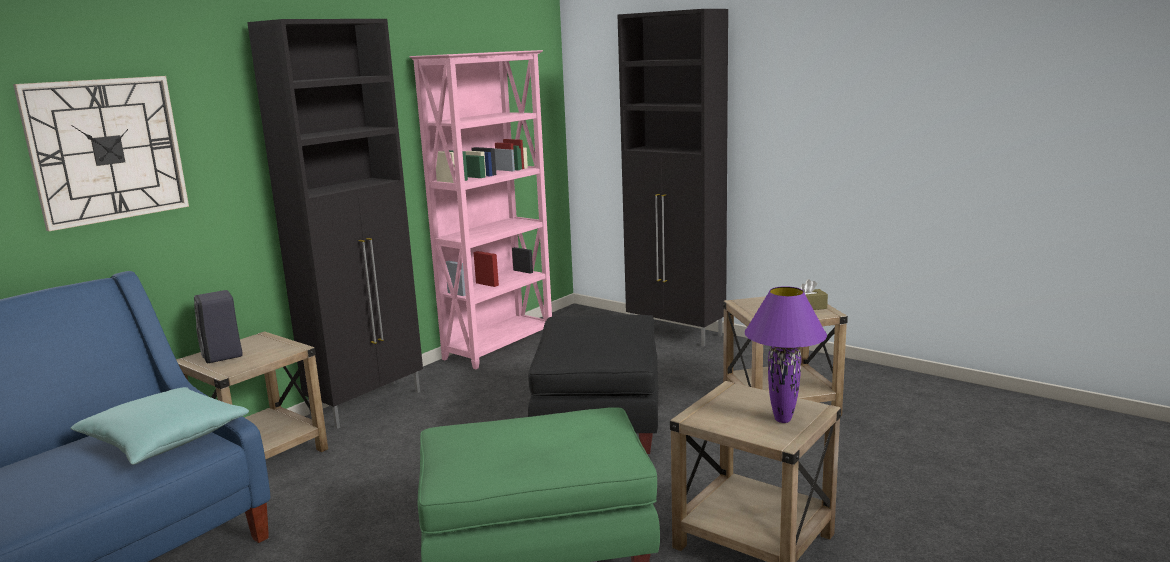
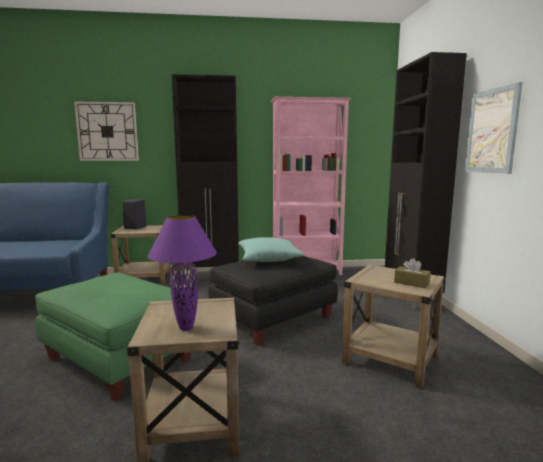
camera: 45 degrees right, 5 degrees down
turquoise pillow [70,387,249,465] -> turquoise pillow moved to [238,237,304,262]
none -> picture [465,82,523,174]

